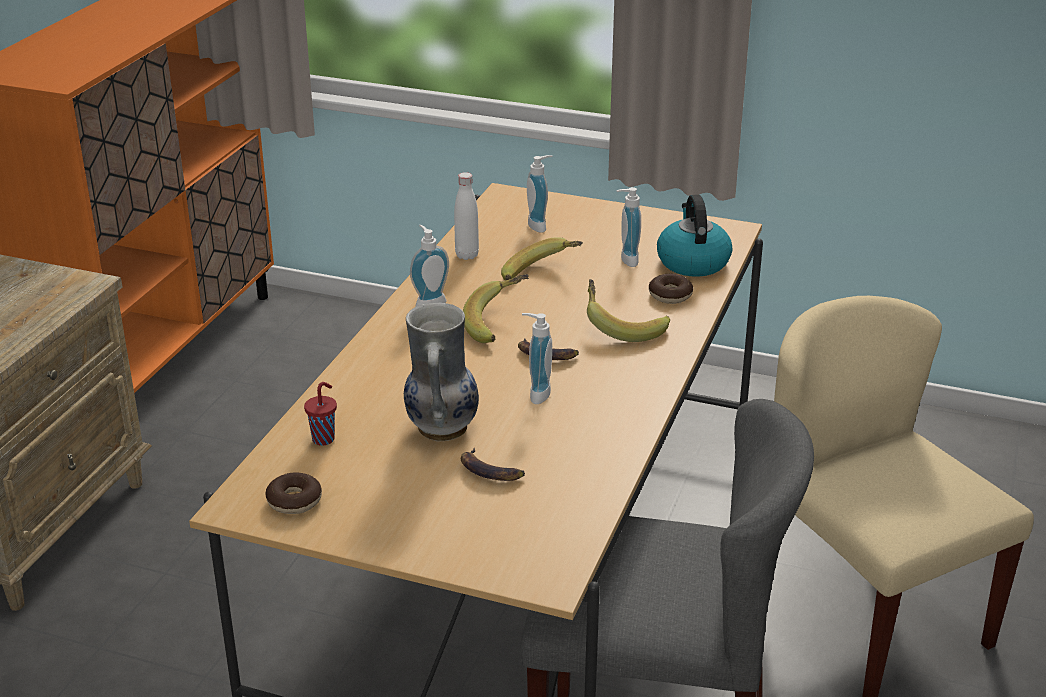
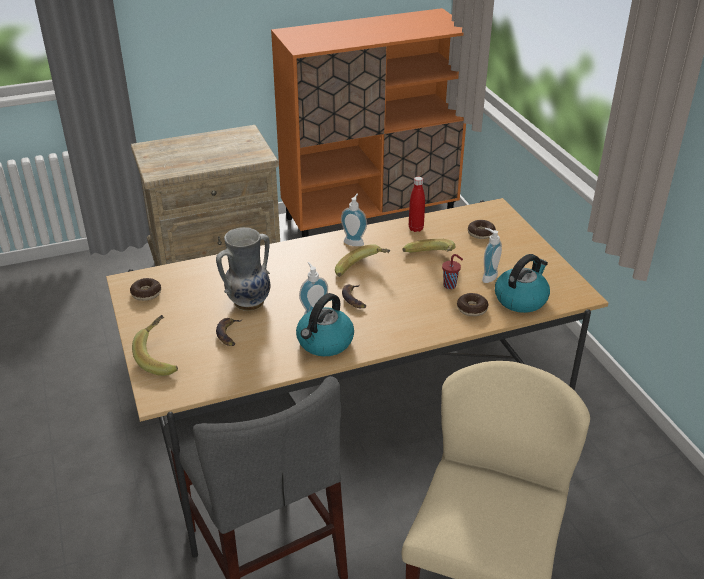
camera: 50 degrees right, 5 degrees up
red cup [304,382,337,445] -> red cup moved to [442,254,463,289]
white bottle [454,172,479,260] -> red bottle [409,177,425,232]
soap dispenser [527,155,552,233] -> donut [468,220,496,239]
banana [587,279,670,342] -> banana moved to [132,315,178,376]
none -> kettle [296,293,354,356]

